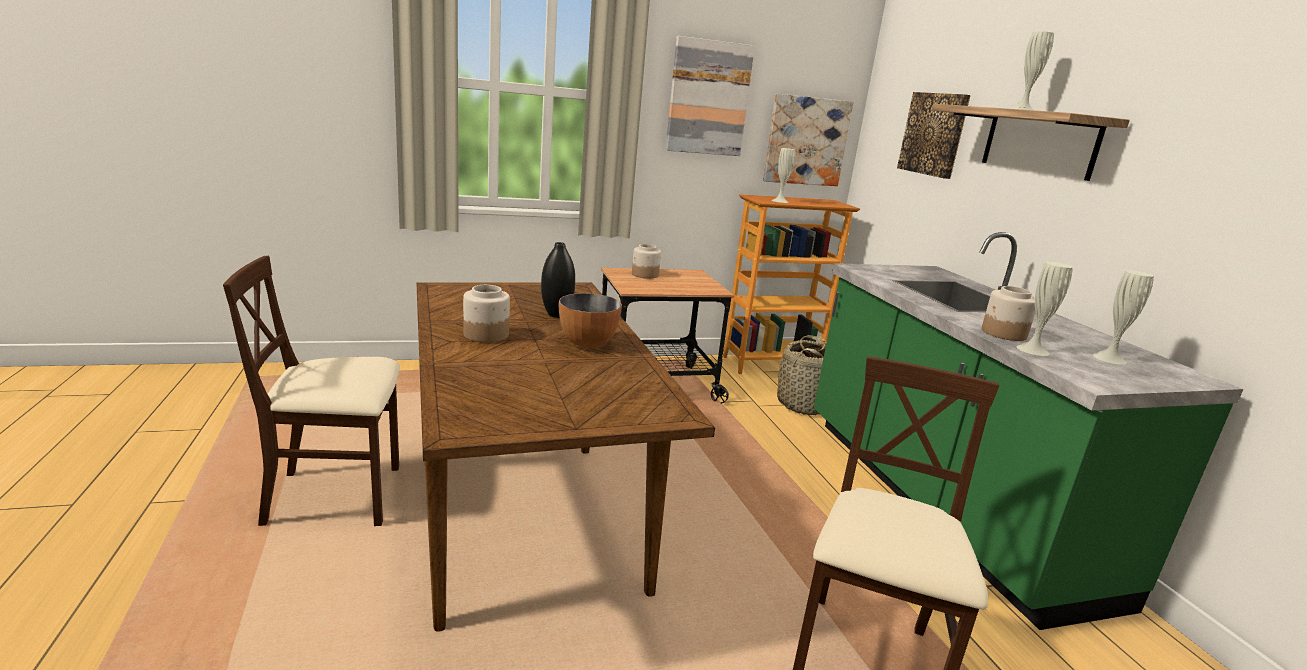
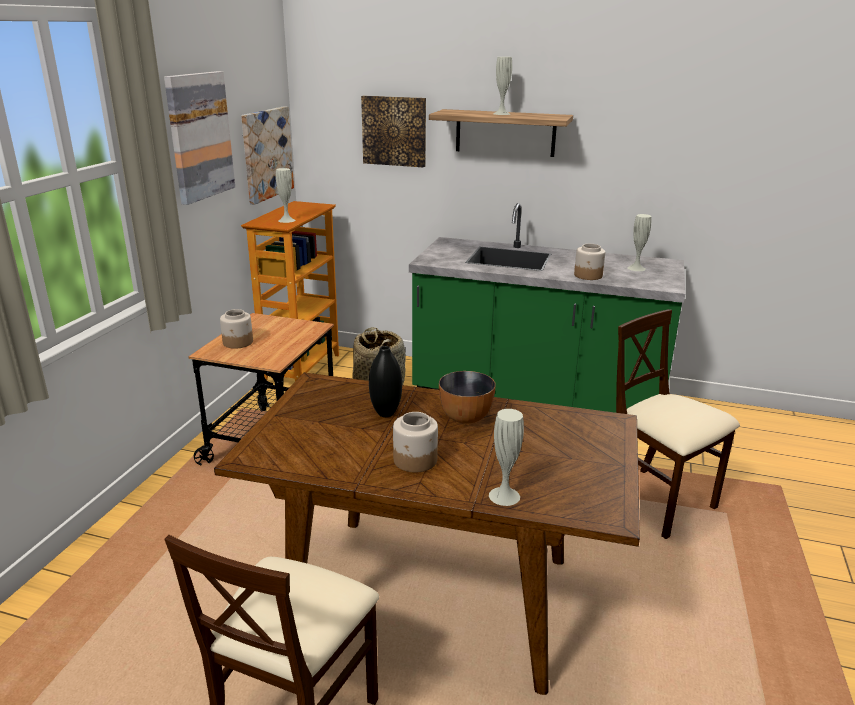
camera: 55 degrees left, 5 degrees up
white vase [1016,262,1073,356] -> white vase moved to [489,409,524,506]

